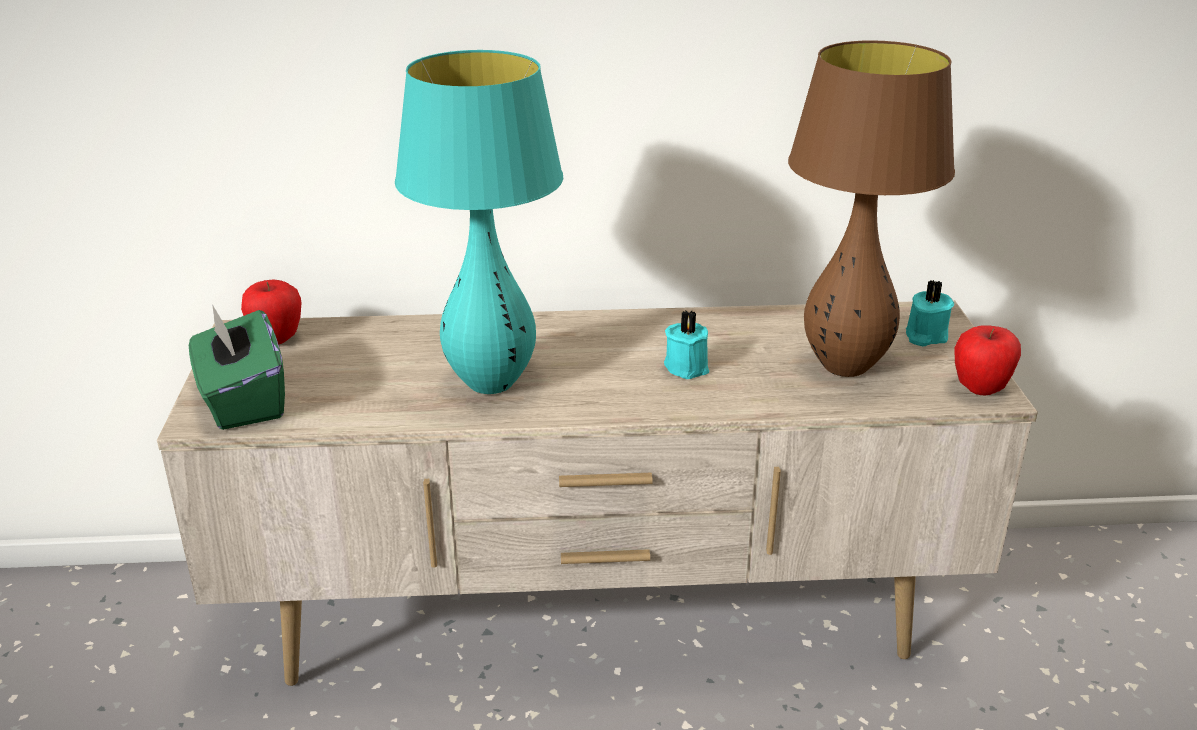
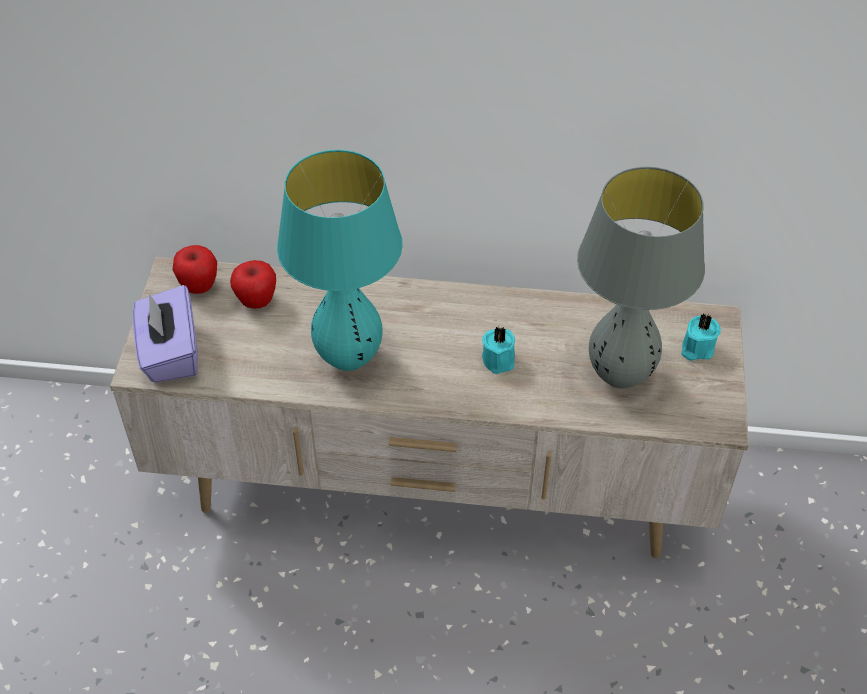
camera: 10 degrees right, 20 degrees up
green tissue box [189,305,285,430] -> purple tissue box [133,285,198,383]
brown table lamp [788,40,955,377] -> grey table lamp [577,167,705,388]
apple [955,325,1021,395] -> apple moved to [230,260,276,309]

